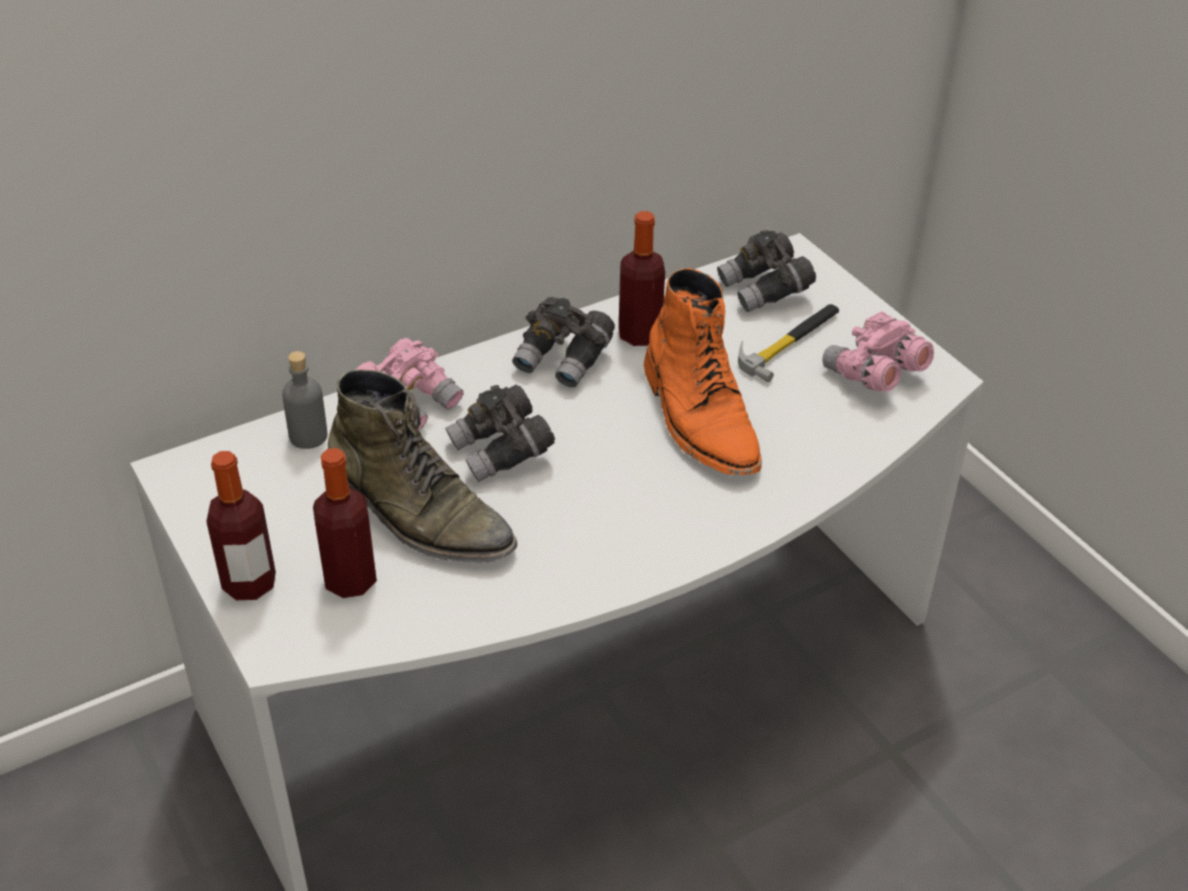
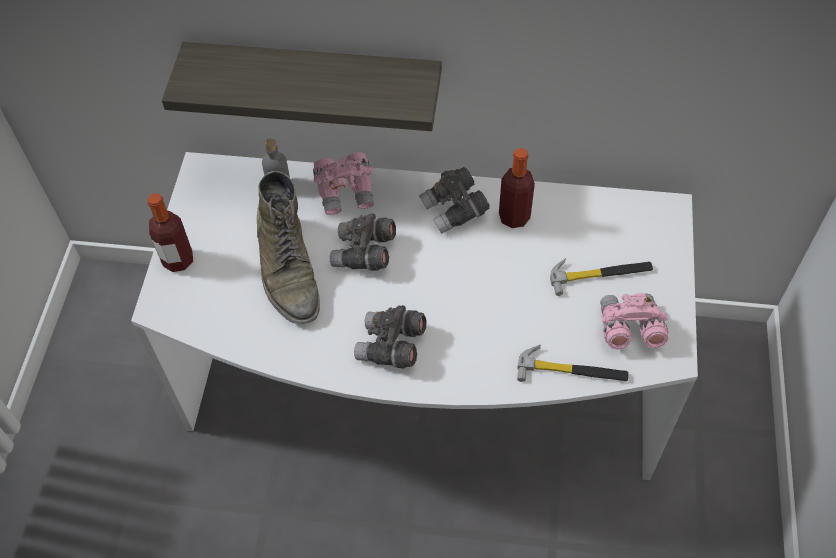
camera: 40 degrees right, 15 degrees up
bottle [313,448,377,598] -> none
orange boot [644,268,762,475] -> none
grey binoculars [717,230,816,312] -> grey binoculars moved to [354,305,427,369]
none -> shelf [162,42,442,131]
none -> hammer [517,345,629,382]

